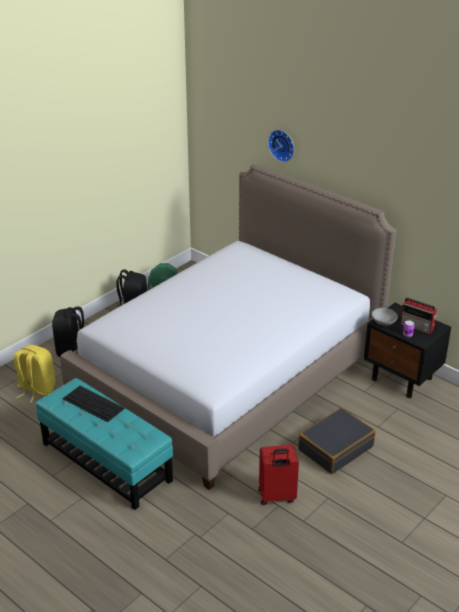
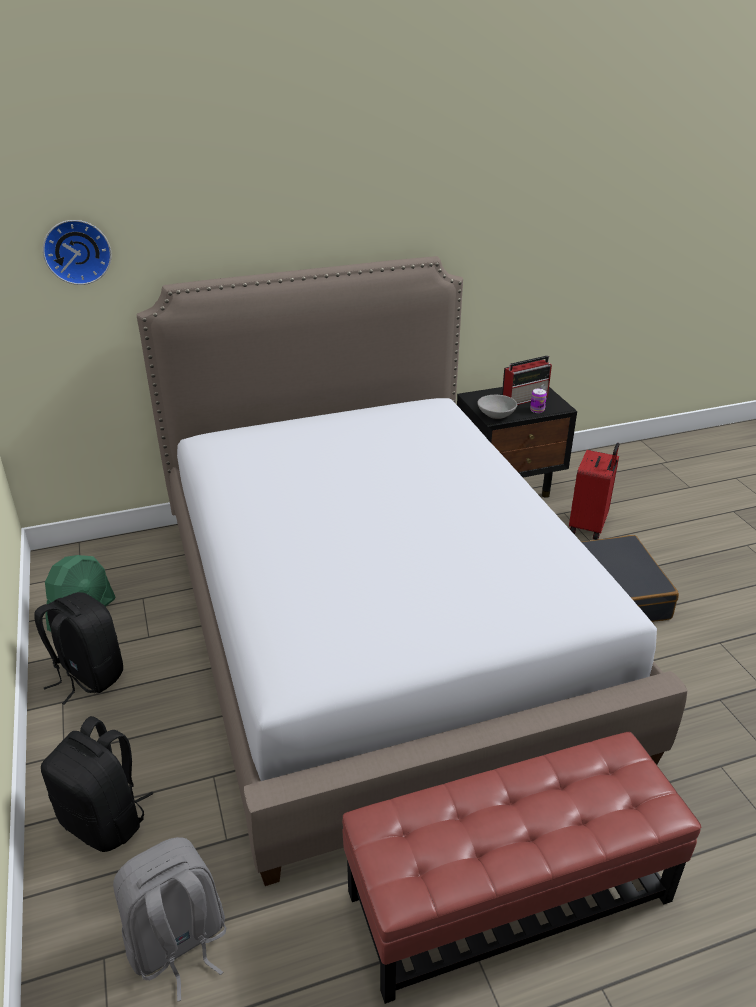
camera: 60 degrees left, 0 degrees up
yellow backpack [14,345,56,403] -> grey backpack [113,837,227,1002]
turquoise ottoman [36,378,173,510] -> red ottoman [342,732,701,1004]
keyboard [63,386,125,422] -> none
red suitcase [258,445,299,505] -> red suitcase moved to [569,443,619,540]
wall clock [268,130,294,162] -> wall clock moved to [43,220,111,285]

